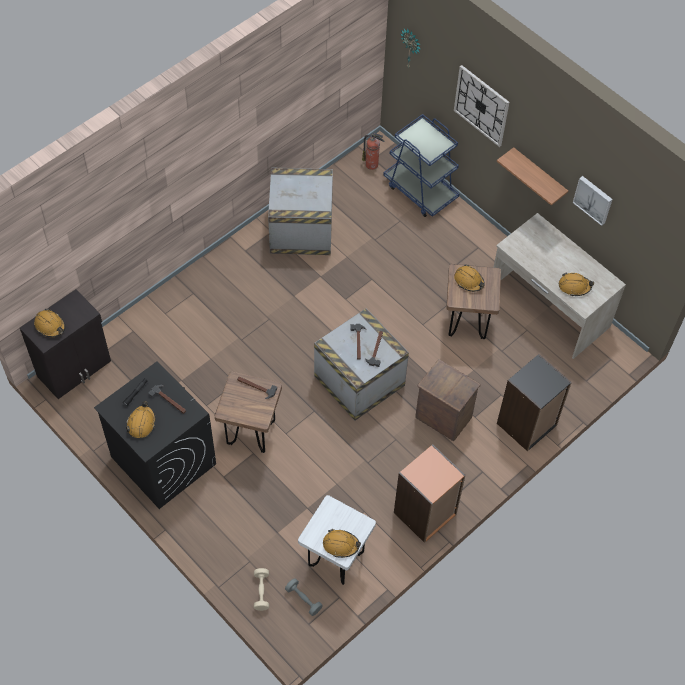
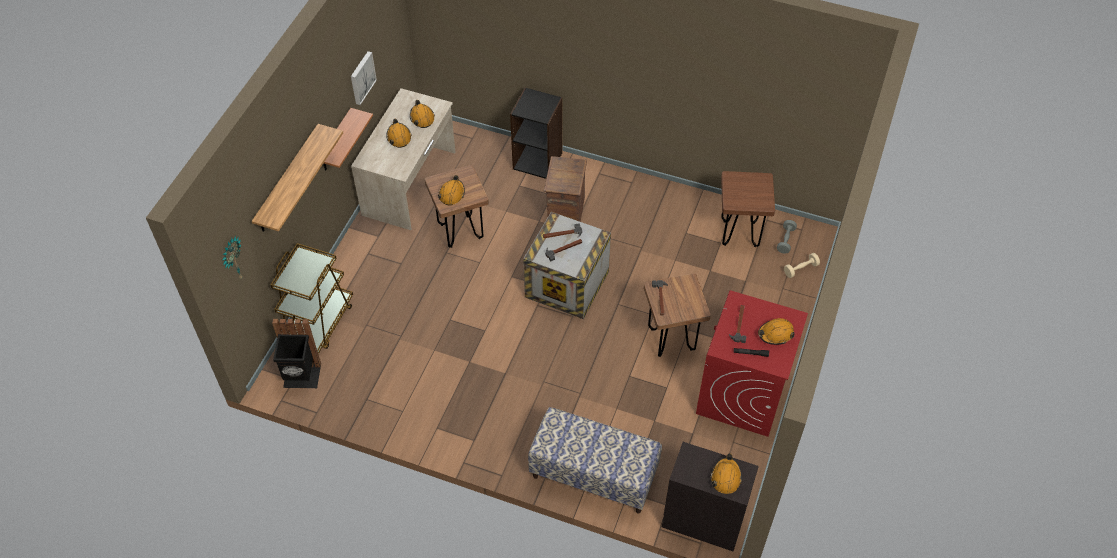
camera: 115 degrees left, 5 degrees down
black washing machine [94,361,216,509] -> red washing machine [696,290,808,437]
crate [268,167,333,255] -> none
white stool [298,495,376,585] -> brown stool [721,171,775,247]
orange hard hat [323,529,361,558] -> orange hard hat moved to [386,119,412,148]
fire extinguisher [362,133,385,170] -> black trash can [272,319,321,388]
blue cart [383,114,459,217] -> brown cart [270,243,353,354]
orange bookcase [394,444,466,543] -> none
wall clock [454,65,509,147] -> shelf [252,124,343,232]
none -> bench [528,407,662,514]

